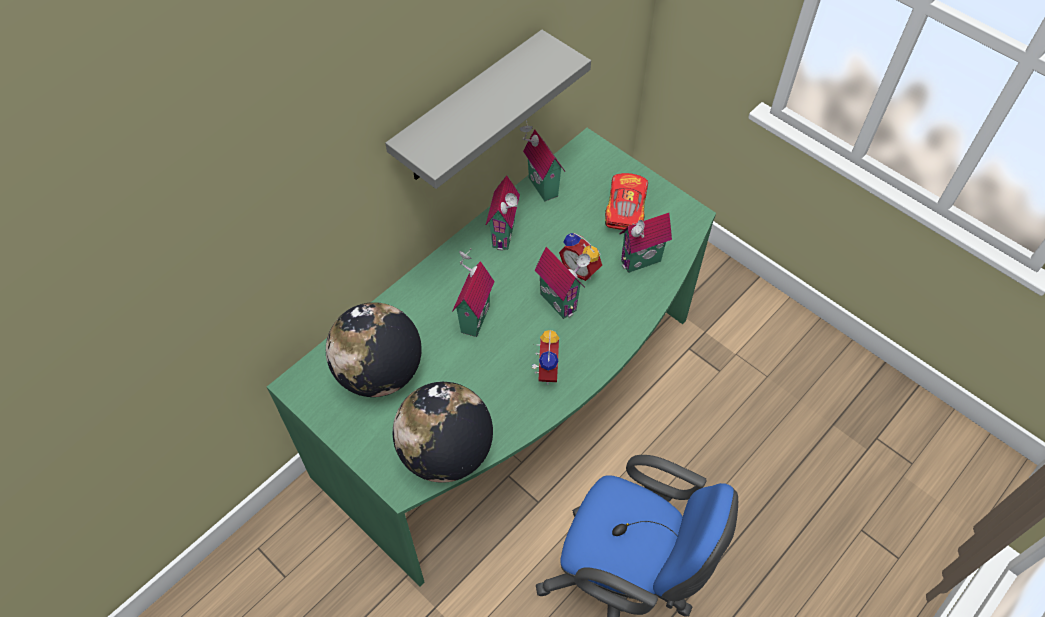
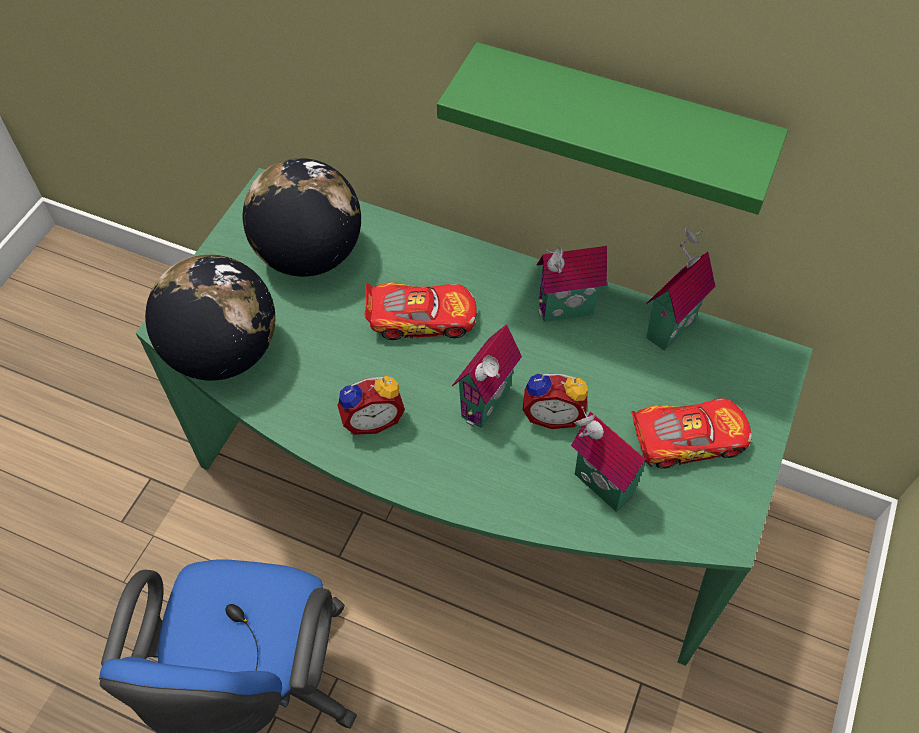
camera: 70 degrees right, 0 degrees up
grey shelf [385,30,591,189] -> green shelf [437,42,788,215]
toy house [452,248,495,337] -> toy car [364,282,477,340]
alarm clock [559,233,602,281] -> alarm clock turned 105 degrees counterclockwise [523,373,588,429]

